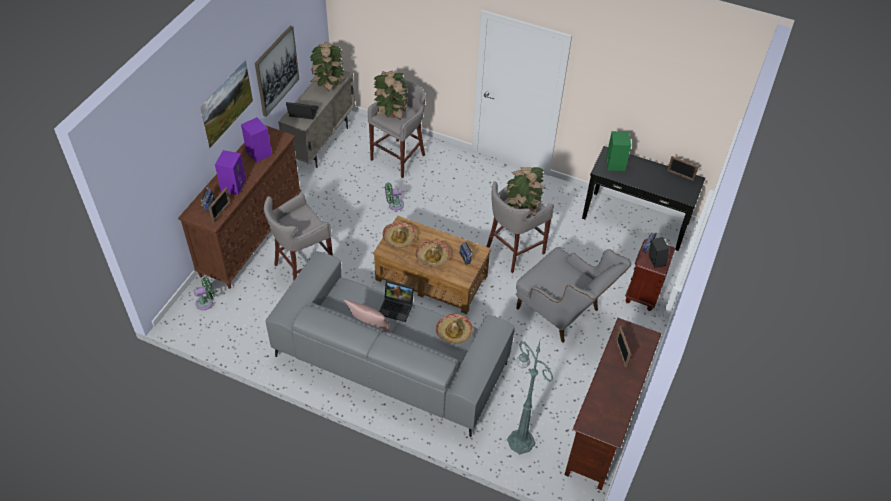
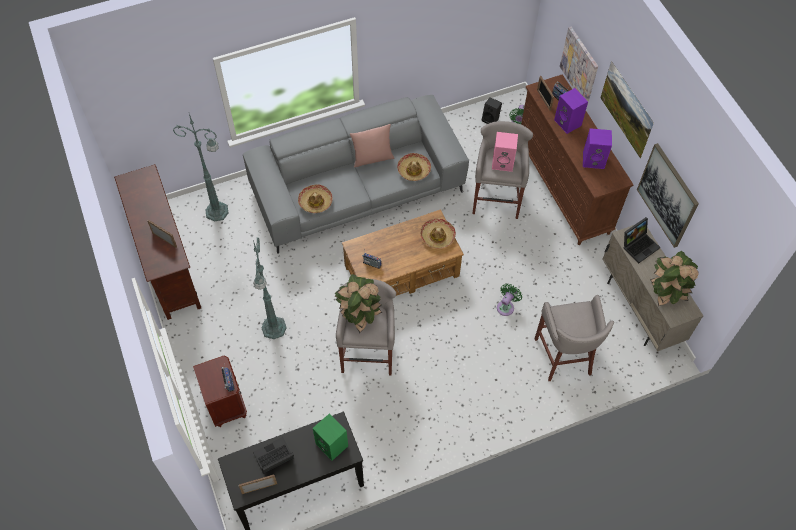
camera: 135 degrees right, 10 degrees up
potted plant [374,71,409,120] -> none
laptop [379,280,414,322] -> laptop moved to [253,437,294,474]
hat [415,241,450,267] -> hat moved to [397,153,431,181]
grey armchair [516,247,632,343] -> green floor lamp [253,238,287,339]
black speaker [649,237,669,268] -> black speaker moved to [482,97,502,124]
none -> pink speaker [492,132,518,172]
none -> picture [560,27,598,105]

